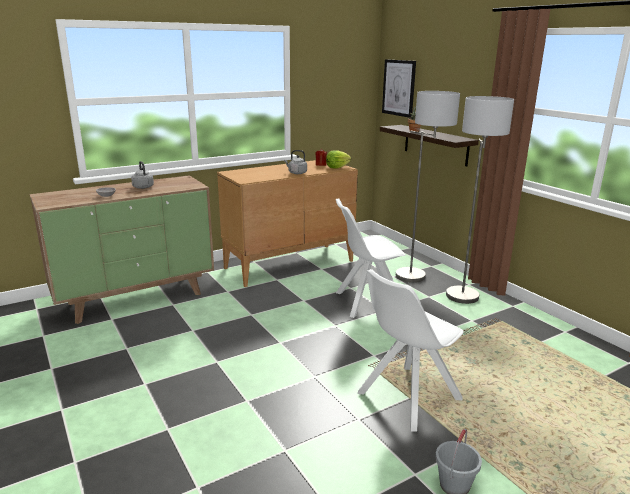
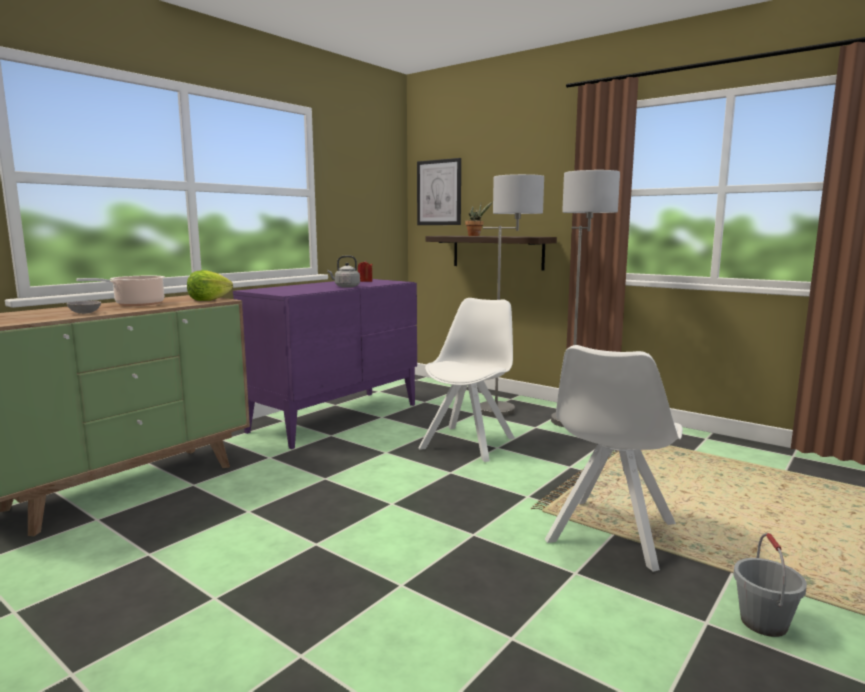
camera: 20 degrees left, 10 degrees down
grey kettle [131,161,154,189] -> cooking pot [76,276,165,306]
brown cabinet [217,160,358,287] -> purple cabinet [233,279,417,449]
lettuce [326,150,351,168] -> lettuce moved to [187,270,233,301]
white chair [336,198,406,318] -> white chair turned 150 degrees clockwise [418,298,515,462]

